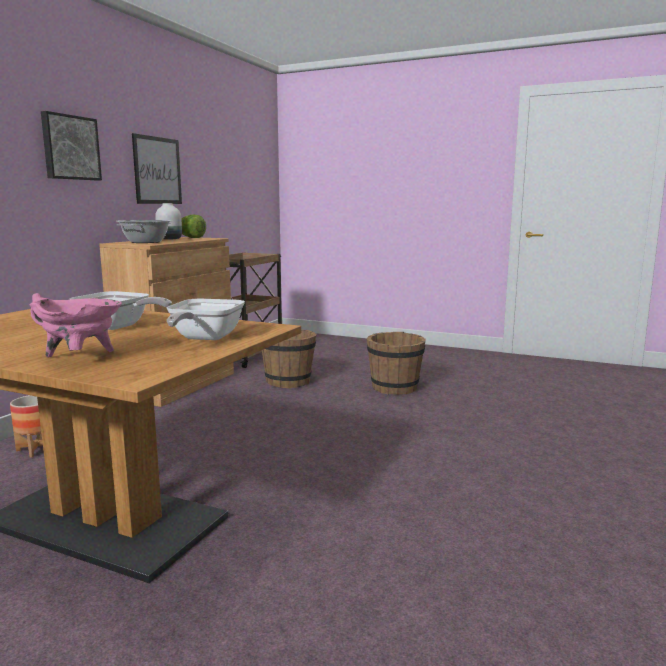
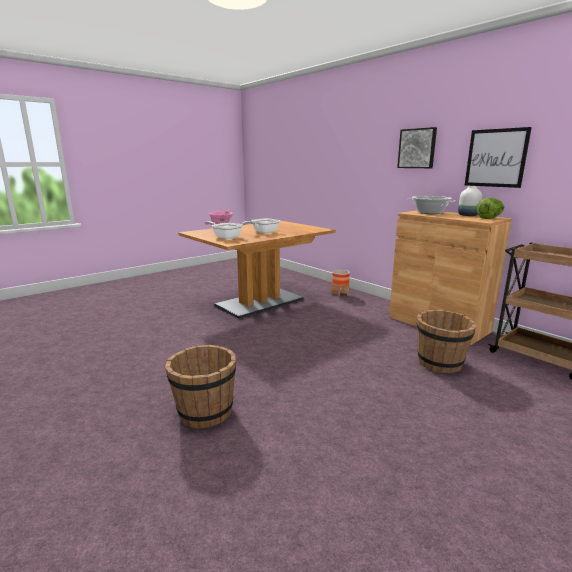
camera: 115 degrees right, 5 degrees up
brown bucket [367,332,426,395] -> brown bucket moved to [165,345,236,429]

